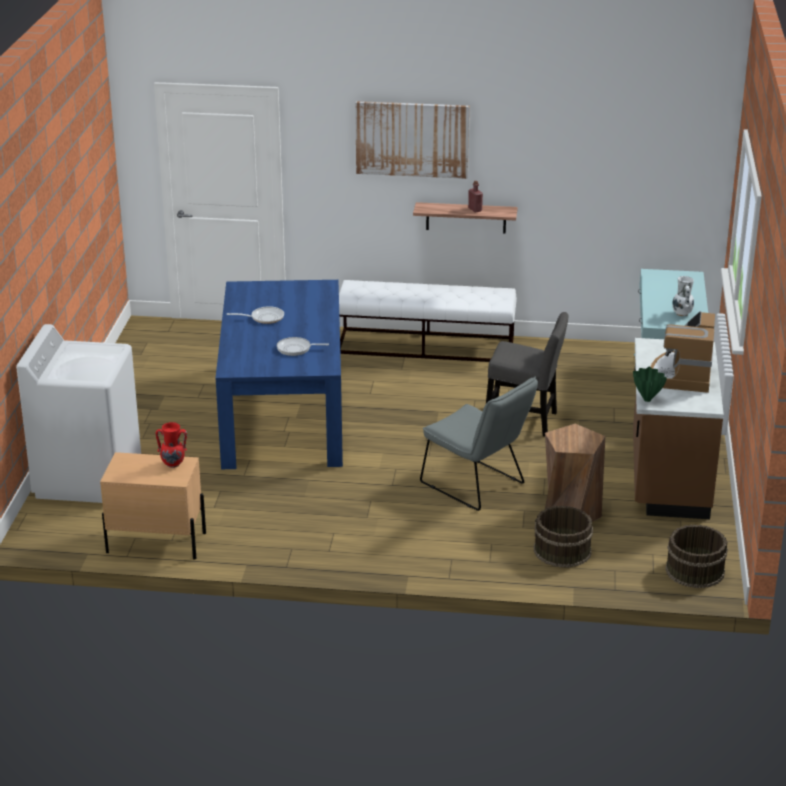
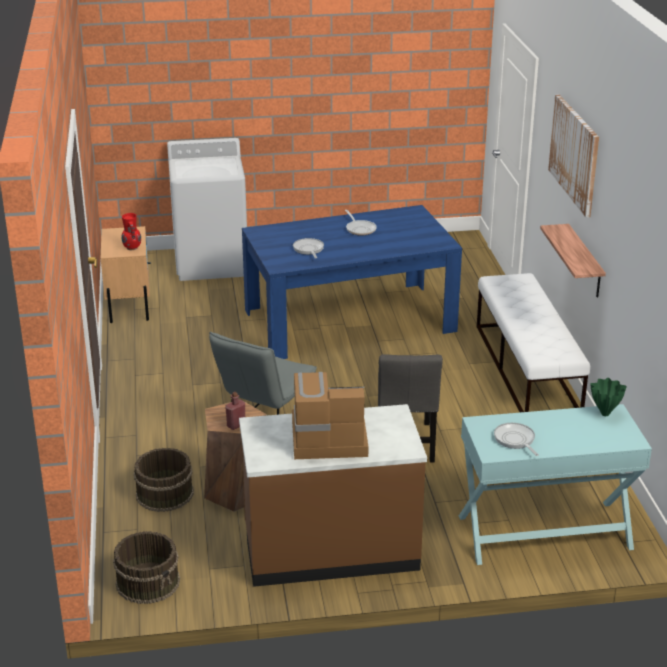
camera: 75 degrees right, 0 degrees up
red bottle [468,181,483,213] -> red bottle moved to [225,392,245,430]
green vase [633,367,667,402] -> green vase moved to [591,378,627,416]
white vase [672,276,694,316] -> frying pan [494,423,539,456]

